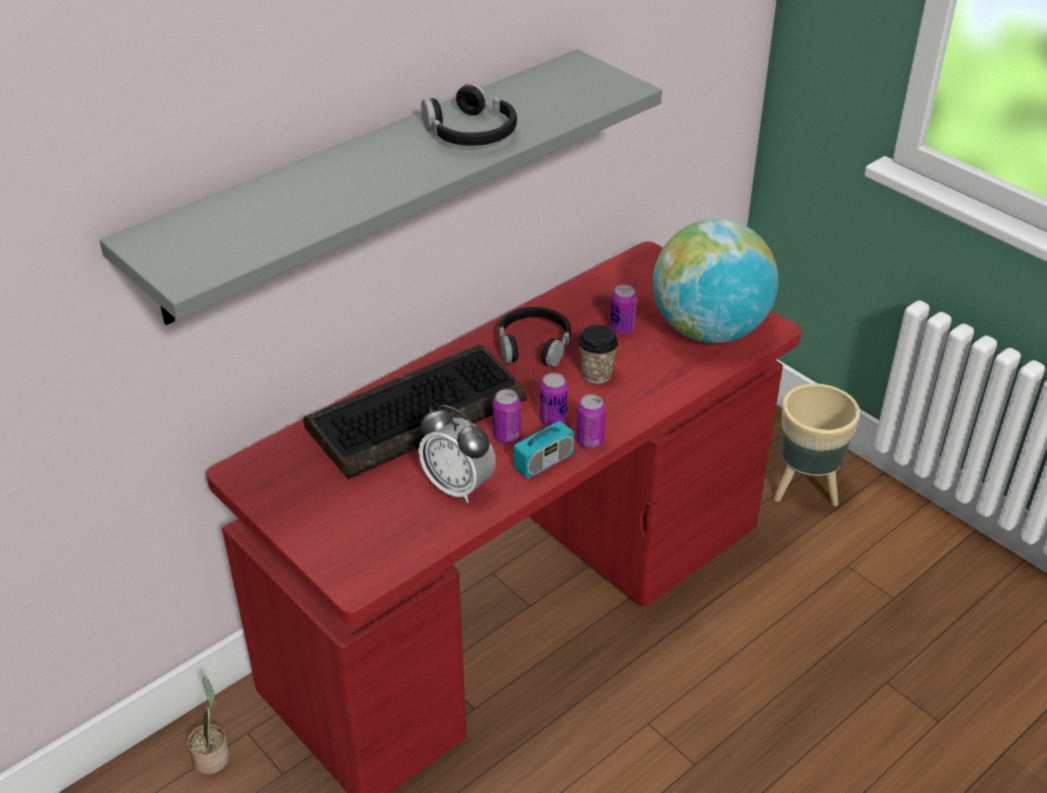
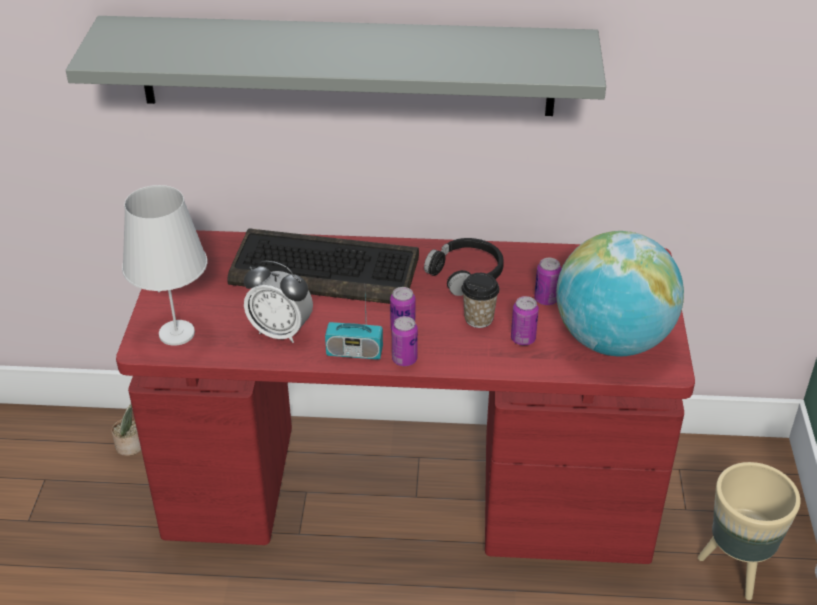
camera: 45 degrees right, 0 degrees up
alarm clock [418,405,496,503] -> alarm clock turned 60 degrees counterclockwise [244,261,313,343]
black headphones [421,82,517,146] -> none
can [492,389,521,443] -> can moved to [511,296,539,346]
none -> white table lamp [122,185,207,346]

